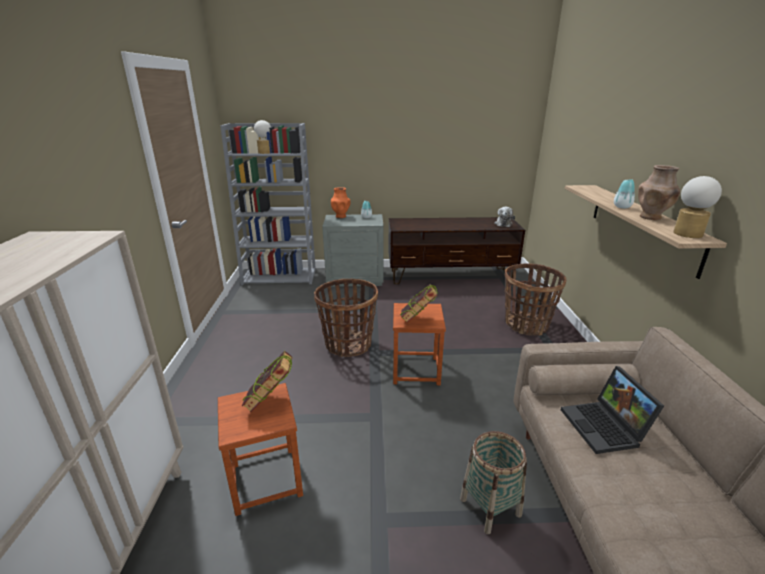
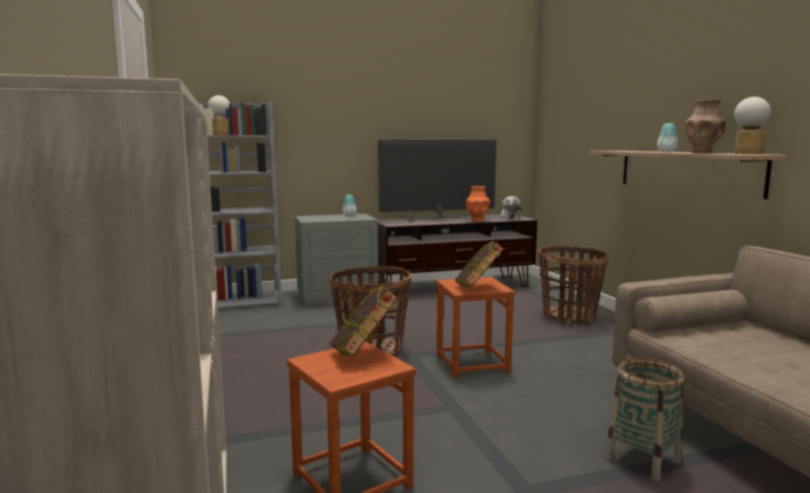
camera: 15 degrees left, 15 degrees down
orange vase [331,187,351,218] -> orange vase moved to [465,186,490,222]
laptop [561,366,664,454] -> none
none -> television [378,139,497,221]

